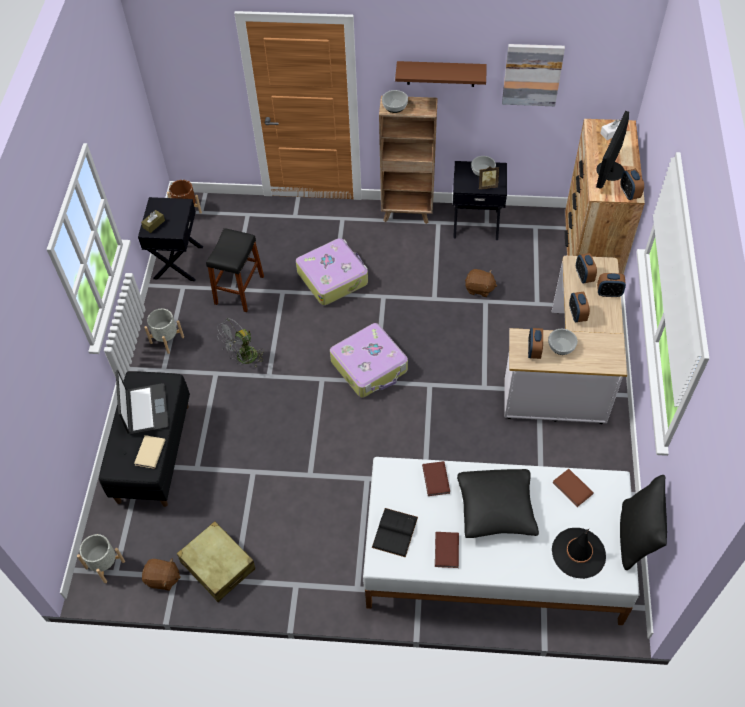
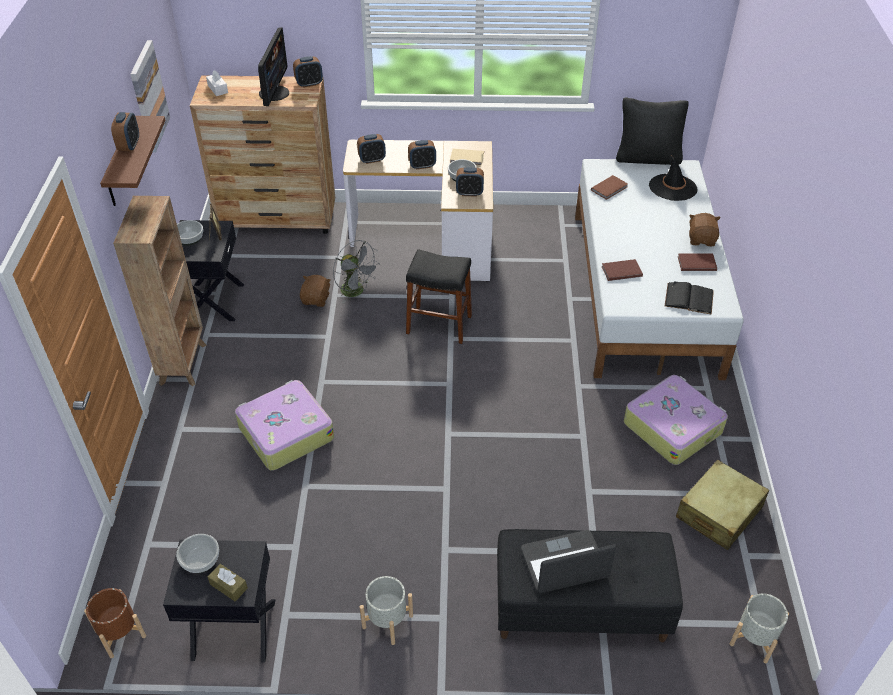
camera: 95 degrees left, 10 degrees down
beige book [134,435,165,469] -> beige book moved to [450,149,484,166]
brown plush toy [142,558,181,591] -> brown plush toy moved to [689,213,721,246]
black stool [206,228,264,312] -> black stool moved to [406,249,472,344]
grey fan [217,318,263,368] -> grey fan moved to [333,240,380,304]
suitcase [330,323,408,398] -> suitcase moved to [624,375,728,465]
bowl [382,90,408,113] -> bowl moved to [176,534,219,573]
black pillow [457,469,539,538] -> none
monitor [596,111,629,189] -> monitor turned 105 degrees counterclockwise [258,27,289,106]
alarm clock [597,273,626,297] -> alarm clock moved to [111,112,139,151]

